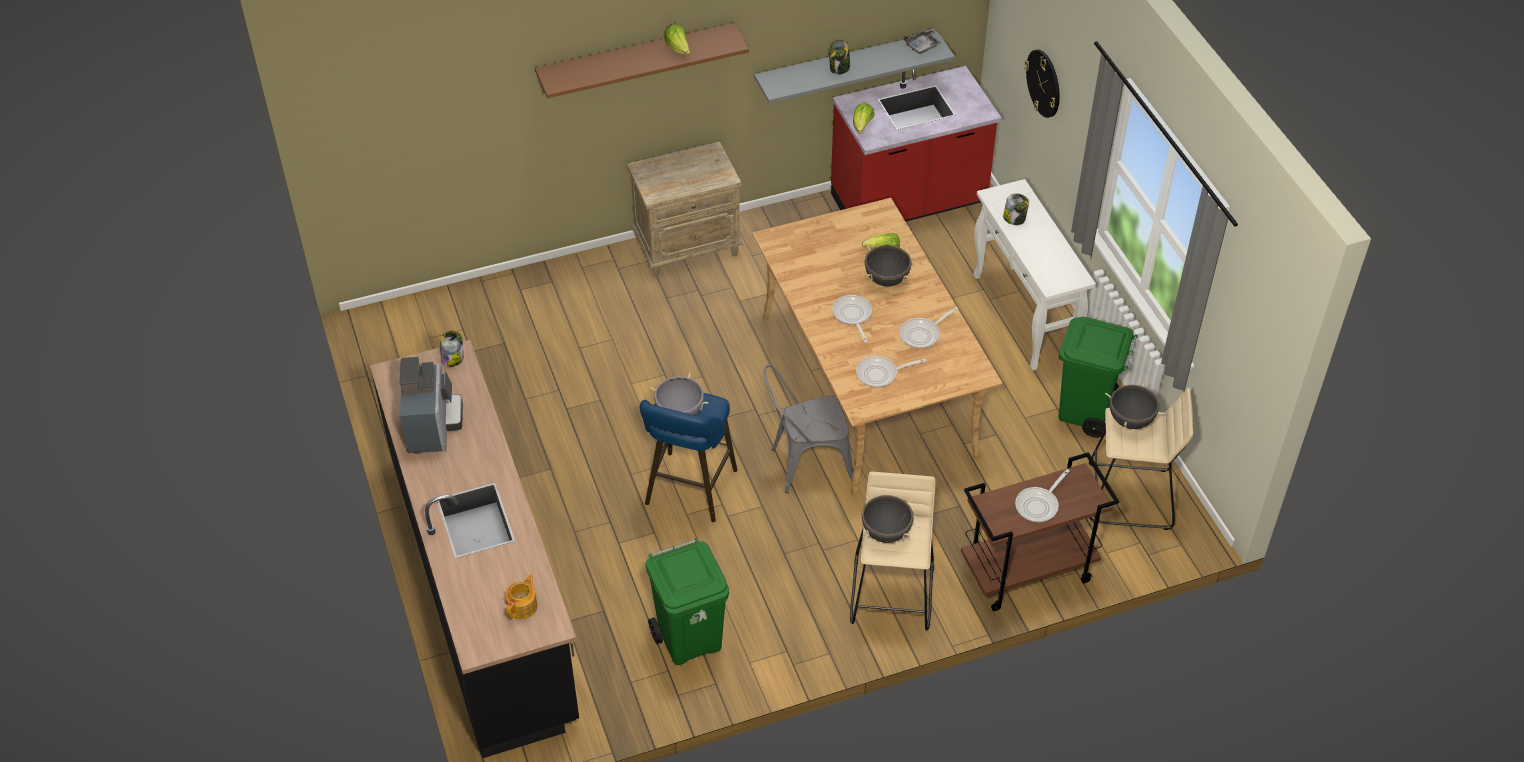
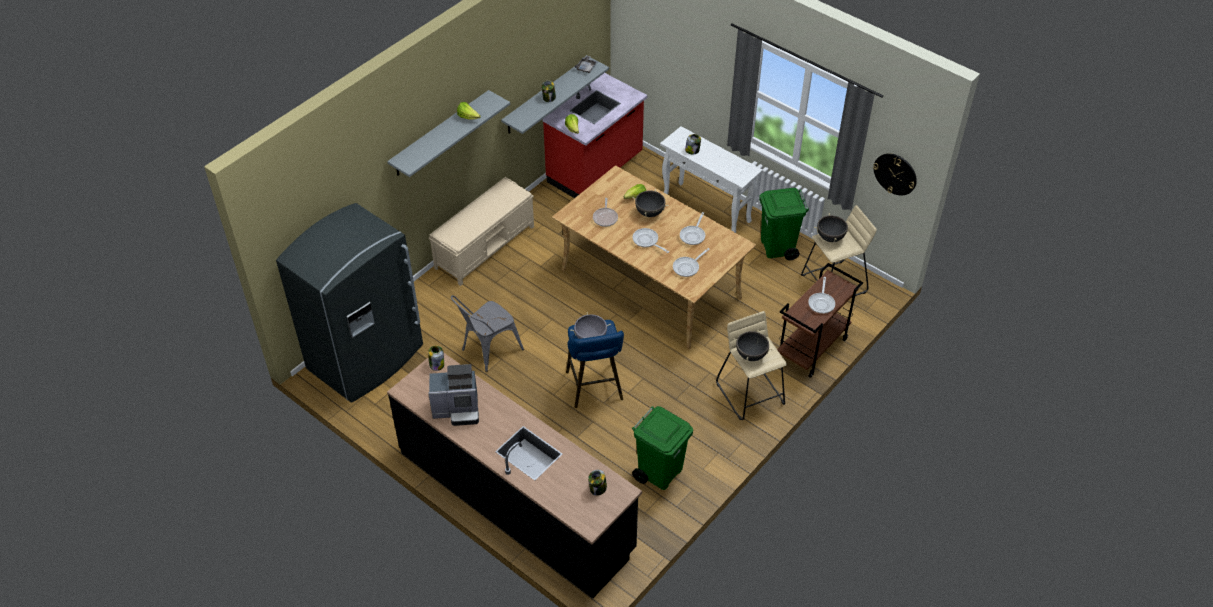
camera: 30 degrees left, 0 degrees up
coffee machine [400,357,463,453] -> coffee machine turned 120 degrees clockwise [428,364,479,426]
teapot [505,574,537,619] -> jar [588,470,607,496]
brown shelf [535,23,749,98] -> grey shelf [387,90,510,177]
beige nightstand [627,141,743,277] -> beige bench [429,177,534,286]
grey chair [764,365,853,493] -> grey chair moved to [451,295,524,372]
wall clock [1024,49,1060,118] -> wall clock moved to [873,153,917,196]
none -> grey fridge [276,203,423,403]
none -> frying pan [593,198,618,227]

